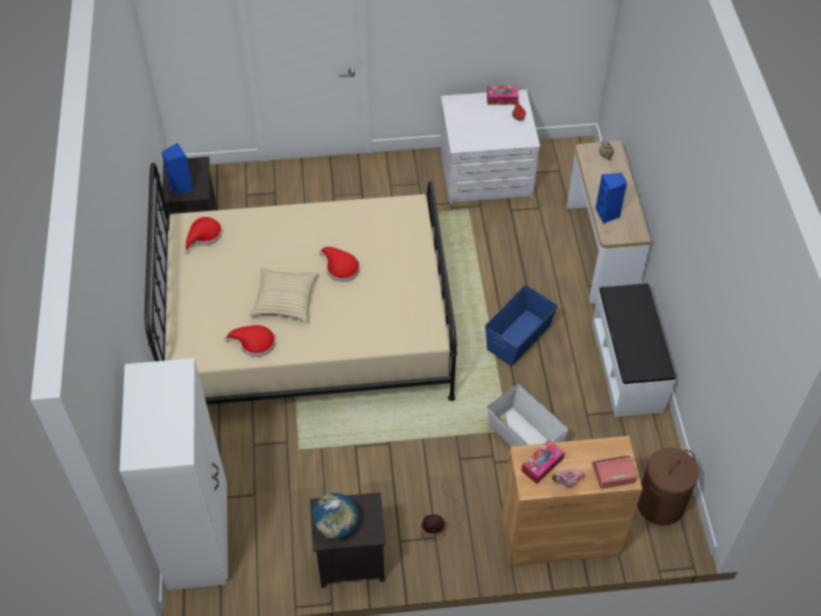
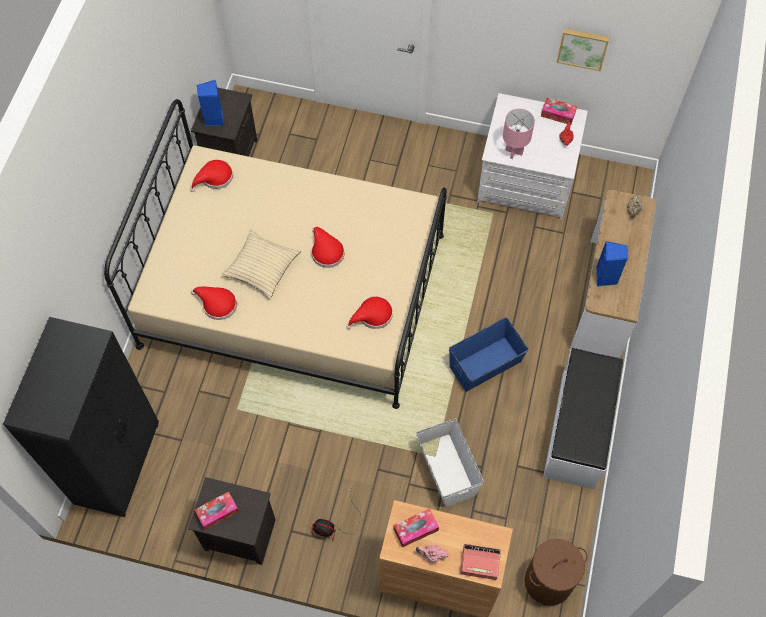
camera: 20 degrees right, 10 degrees up
white wardrobe [120,358,228,590] -> black wardrobe [3,317,159,517]
globe [313,493,358,539] -> tissue box [195,491,239,530]
none -> red hat [346,296,393,329]
none -> pink table lamp [503,109,535,159]
none -> picture [557,29,610,71]

